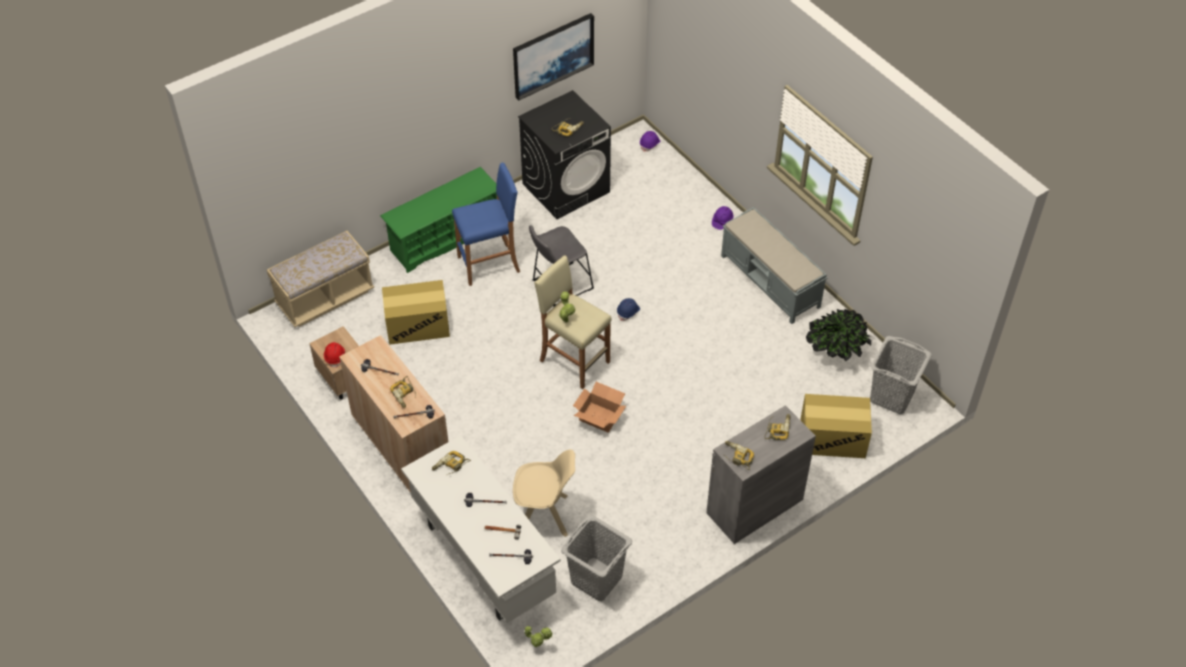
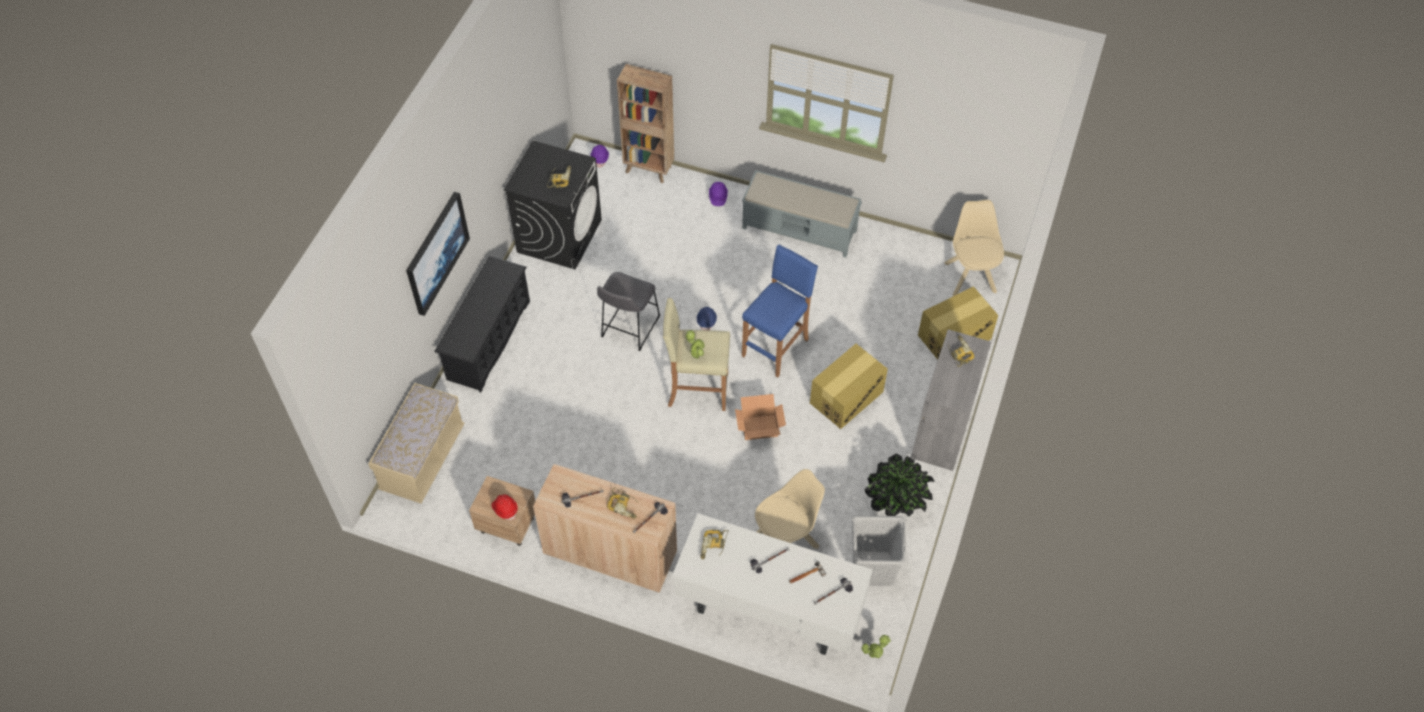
camera: 35 degrees left, 5 degrees up
green shoe rack [380,167,497,273] -> black shoe rack [434,256,530,393]
cardboard box [382,280,450,345] -> cardboard box moved to [810,344,888,429]
blue stool [452,163,520,286] -> blue stool moved to [742,245,818,377]
picture [513,13,594,101] -> picture moved to [406,192,470,316]
power drill [724,441,754,470] -> none
potted plant [806,309,871,361] -> potted plant moved to [864,454,935,517]
grey laundry basket [870,336,932,414] -> beige chair [944,200,1004,296]
none -> brown bookcase [617,64,674,183]

